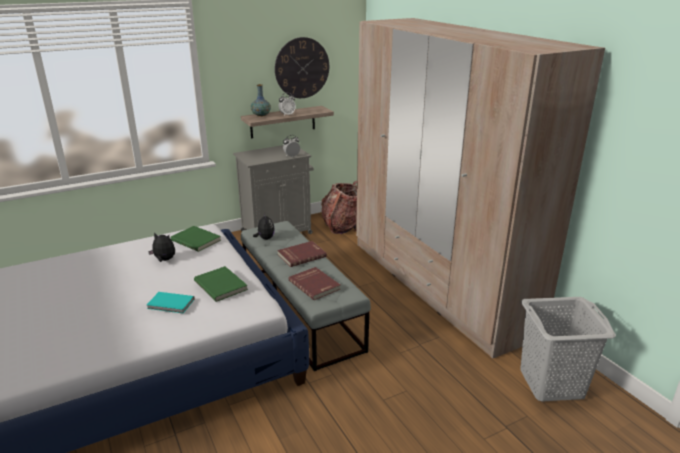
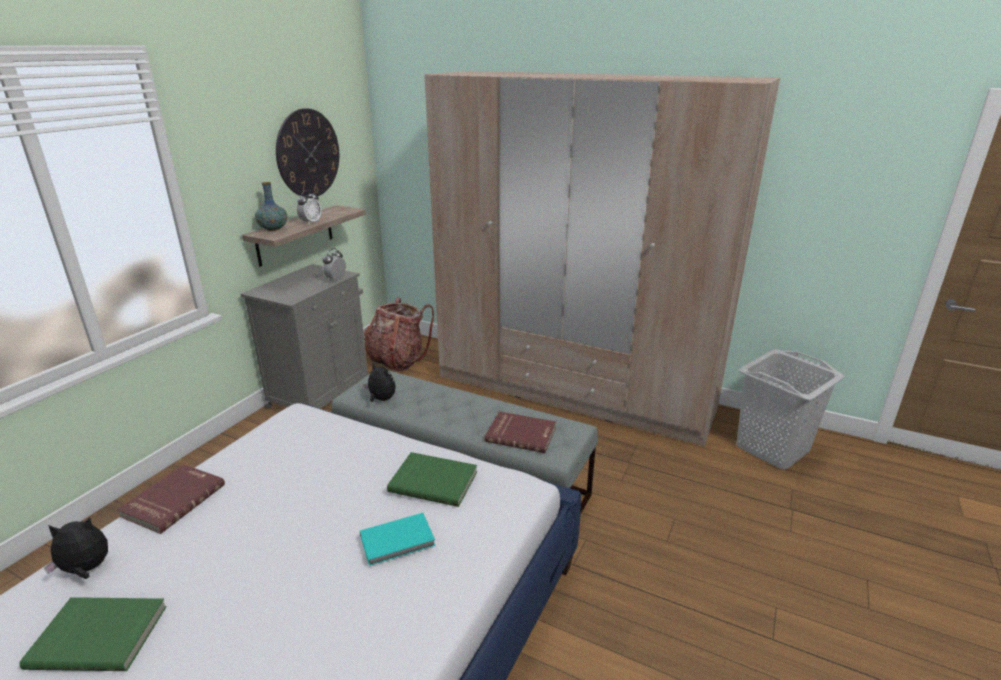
camera: 35 degrees left, 0 degrees up
plush toy [148,232,175,262] -> plush toy moved to [44,517,108,579]
green book [171,226,221,252] -> green book moved to [19,597,167,671]
red book [277,241,327,267] -> red book moved to [117,464,225,534]

